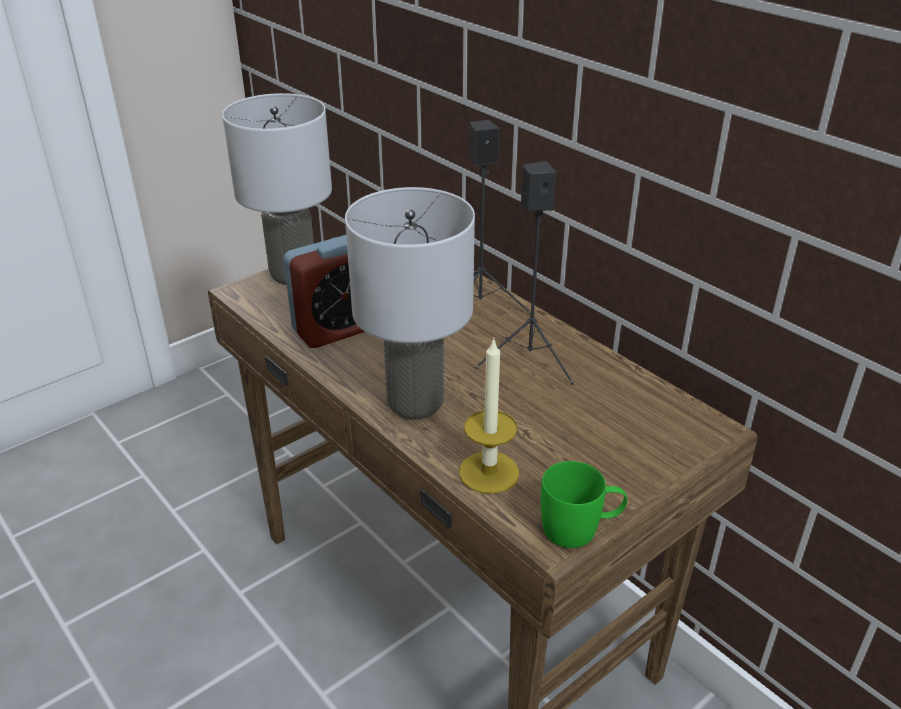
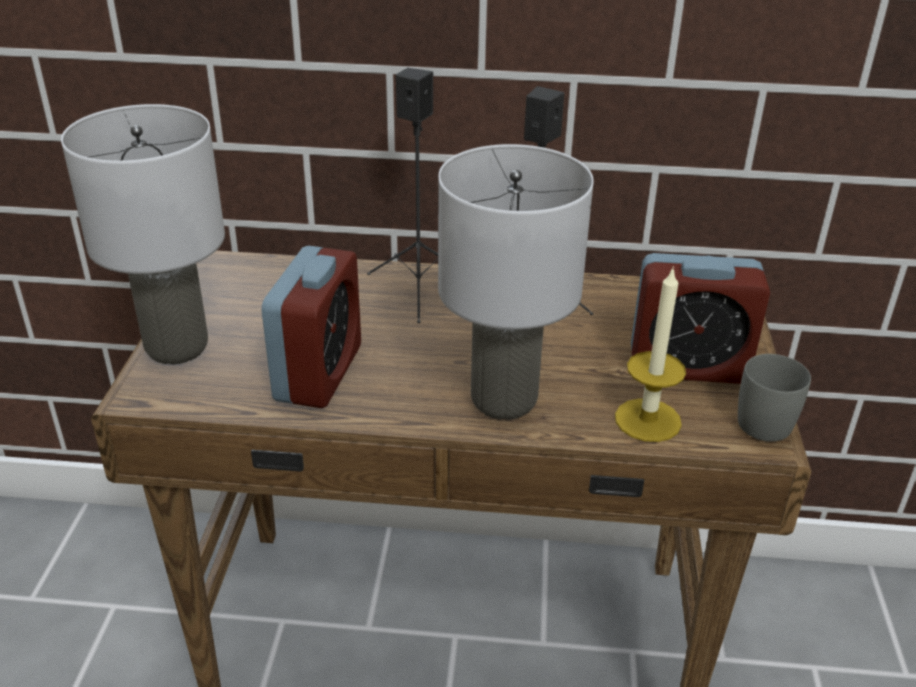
camera: 45 degrees left, 0 degrees up
green mug [541,461,627,548] -> grey mug [738,354,811,442]
none -> alarm clock [631,253,771,384]

